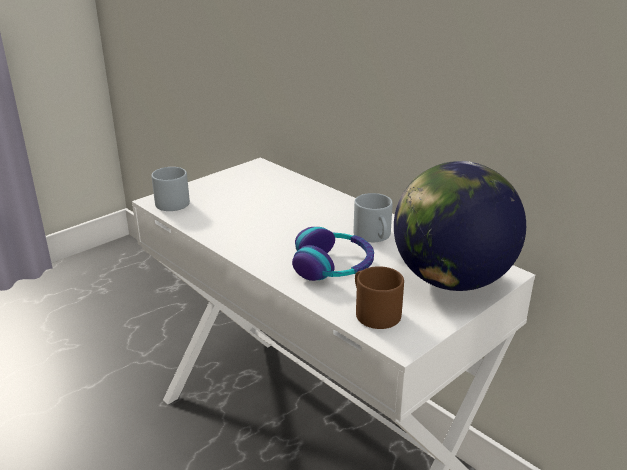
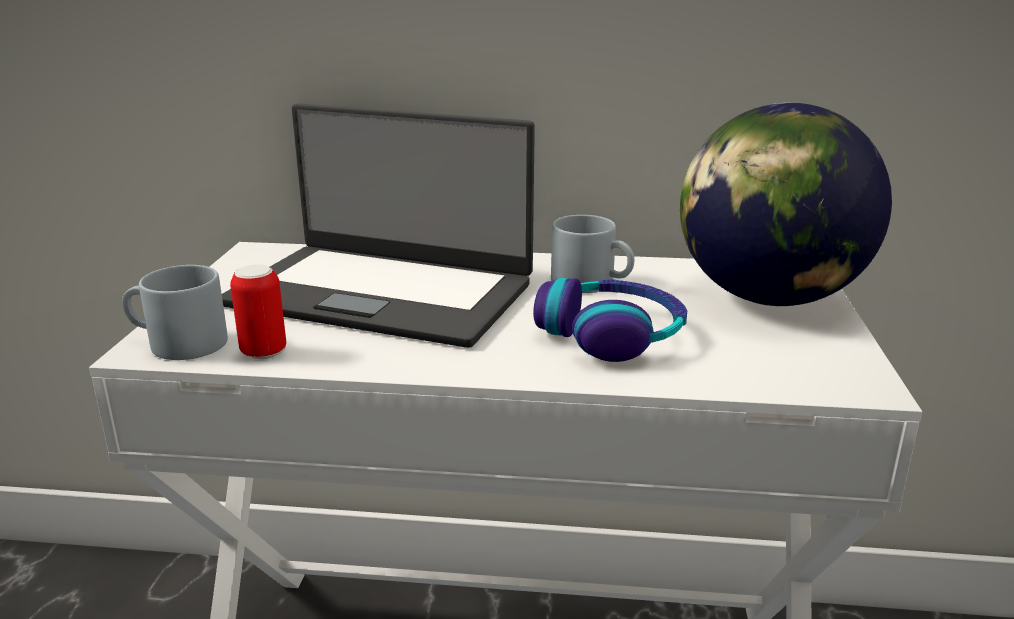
camera: 40 degrees left, 5 degrees down
brown mug [355,266,404,329] -> none
none -> laptop [222,104,535,348]
none -> can [230,265,286,359]

